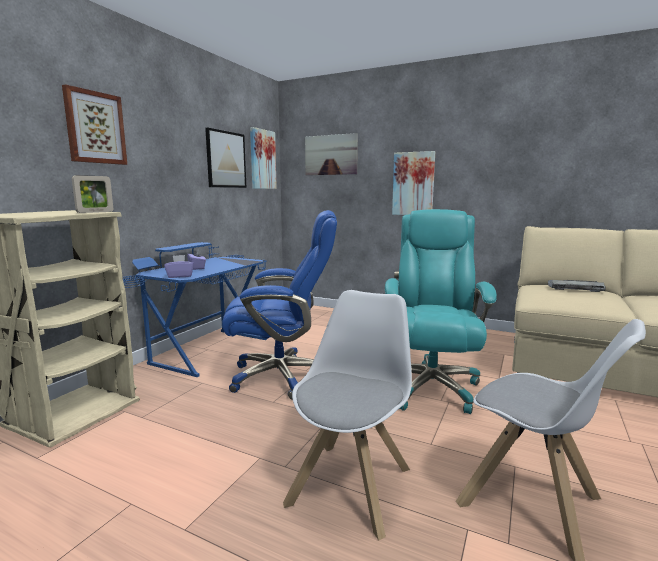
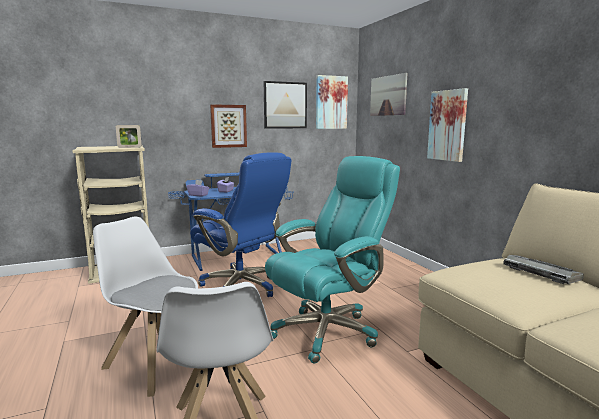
camera: 40 degrees right, 0 degrees up
picture [62,84,127,165] -> picture moved to [210,104,247,148]
chair [283,290,412,541] -> chair turned 120 degrees counterclockwise [93,217,198,397]

